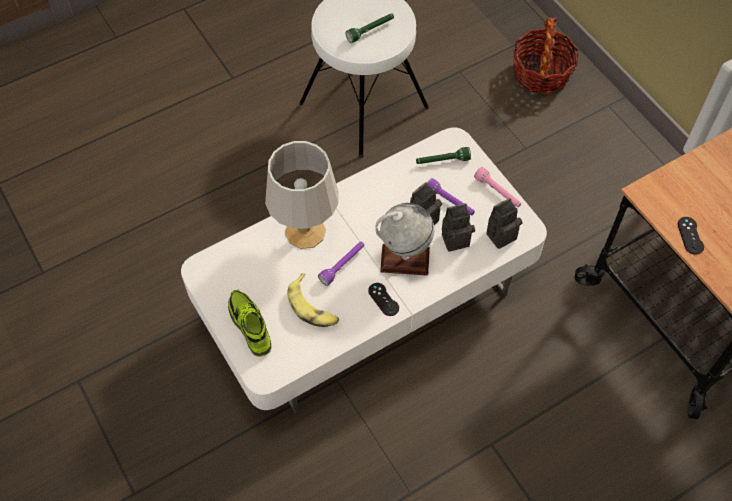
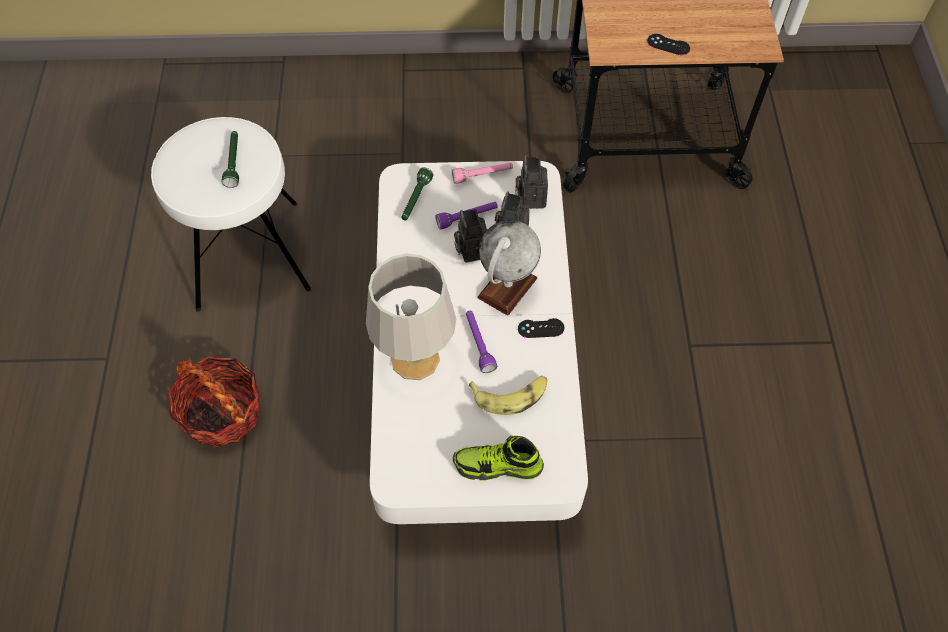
camera: 60 degrees left, 0 degrees up
basket [513,17,579,94] -> basket moved to [168,356,260,448]

